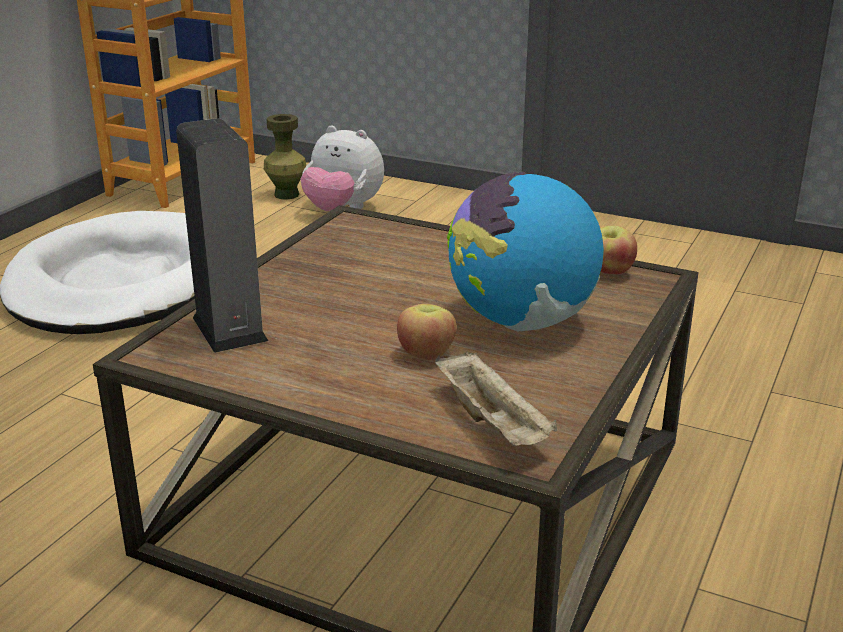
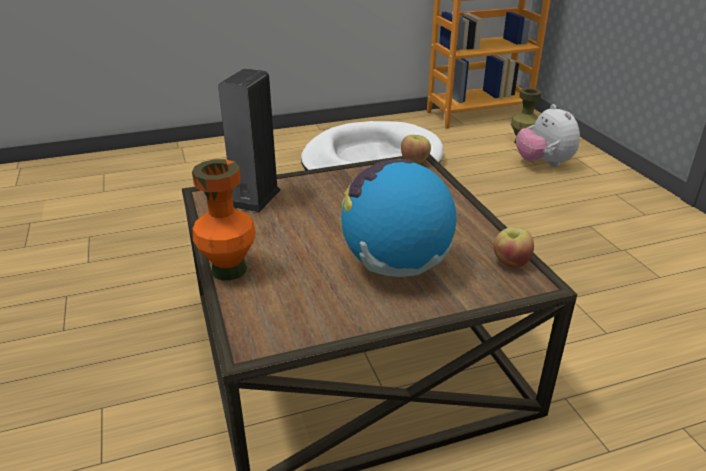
camera: 45 degrees right, 5 degrees up
apple [397,304,457,360] -> apple moved to [401,135,431,164]
beige tray [435,351,557,446] -> none
none -> orange vase [192,159,256,280]

